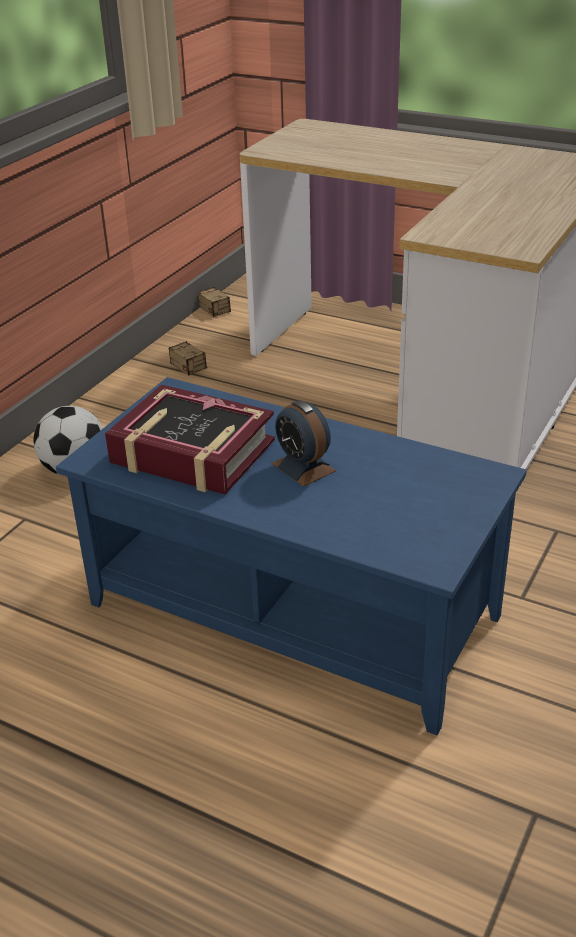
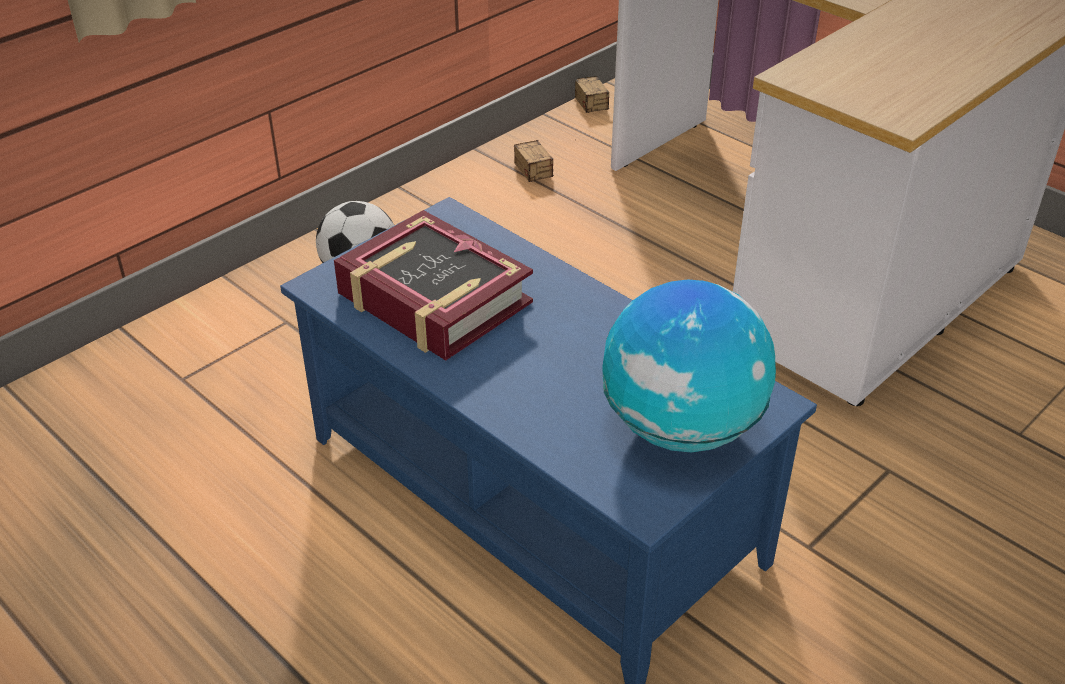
camera: 15 degrees right, 5 degrees up
alarm clock [272,400,336,487] -> none
none -> globe [602,280,776,452]

